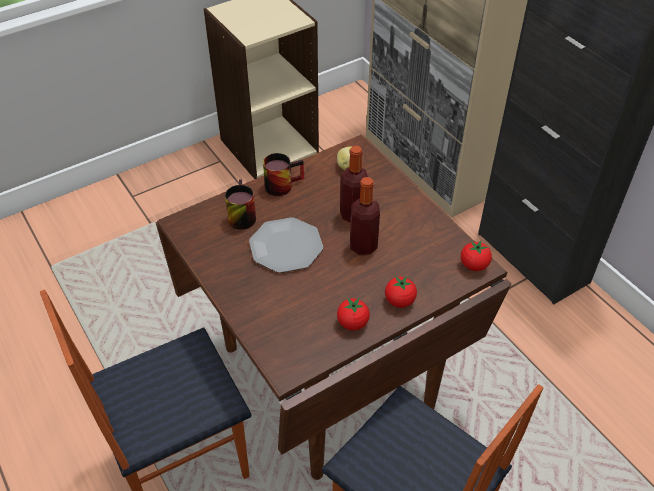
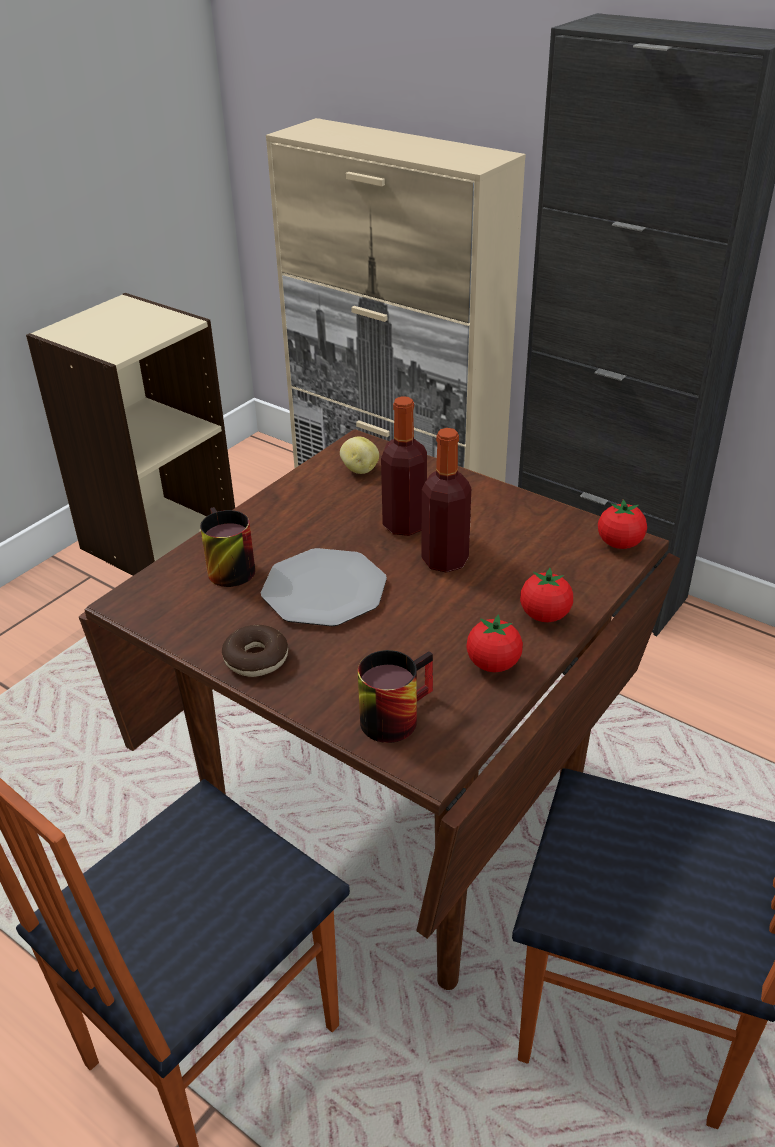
camera: 20 degrees left, 10 degrees down
mug [263,153,304,196] -> mug moved to [358,650,433,743]
none -> donut [222,625,288,677]

